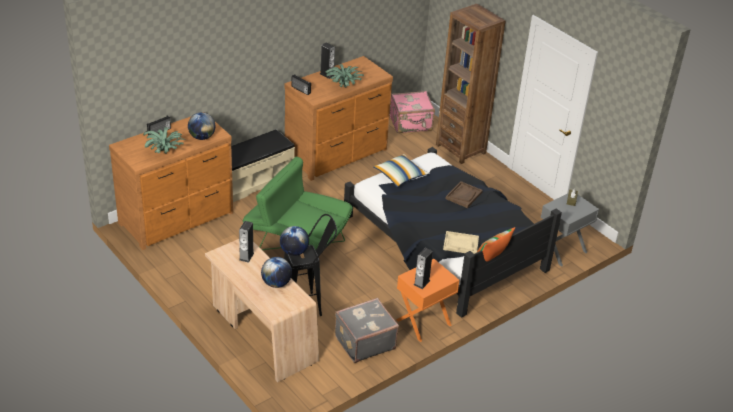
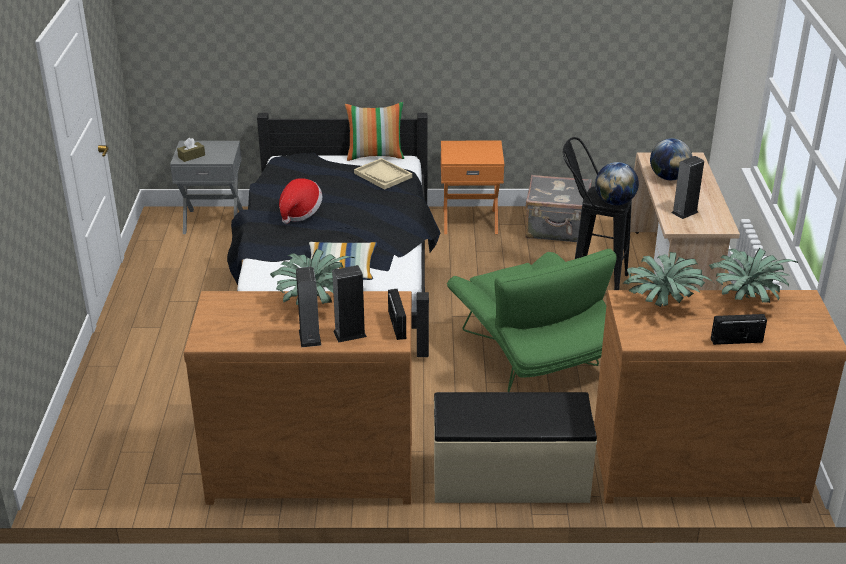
camera: 140 degrees left, 5 degrees down
globe [188,112,215,140] -> potted plant [623,252,714,307]
pink suitcase [390,91,435,133] -> none
speaker [414,248,433,289] -> speaker moved to [332,265,367,343]
brown bookcase [436,4,506,164] -> none
brown tray [446,181,483,208] -> hat [279,178,322,224]

